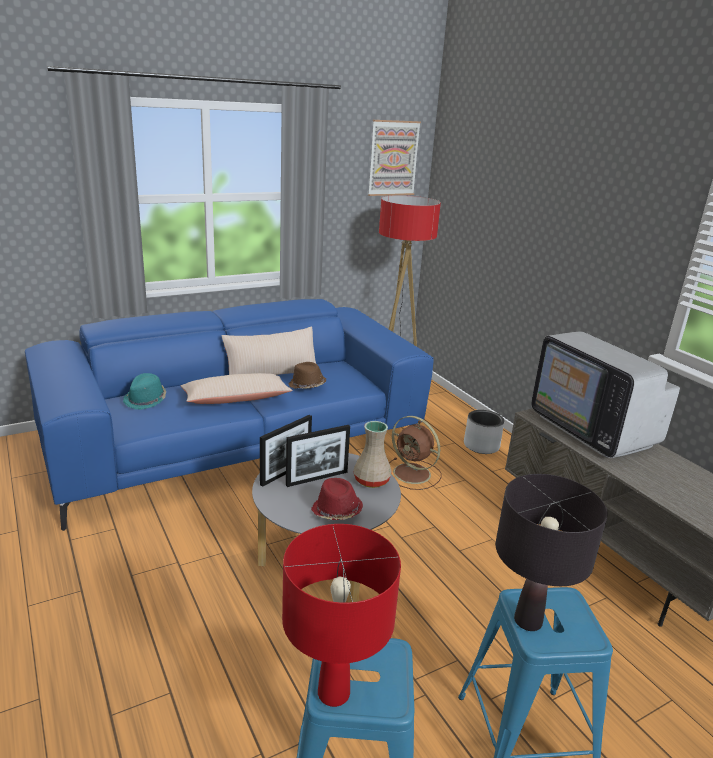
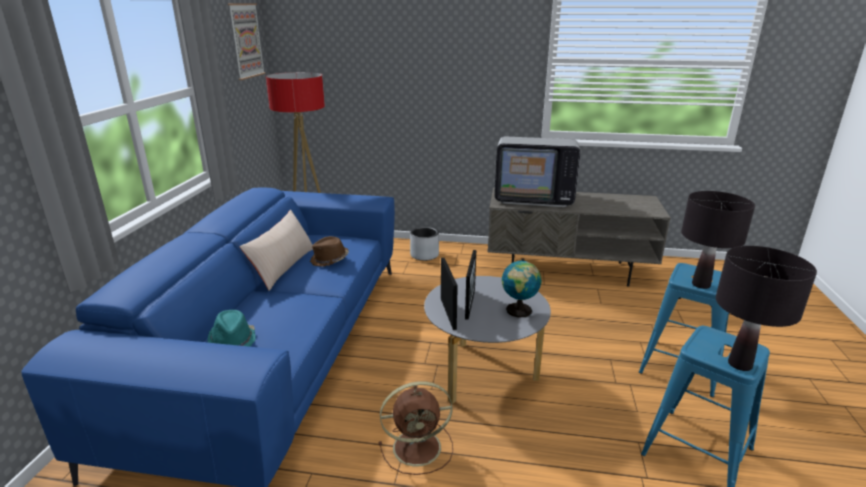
camera: 50 degrees left, 0 degrees up
beige pillow [181,373,292,404] -> none
red table lamp [282,524,401,707] -> black table lamp [716,246,817,371]
red hat [311,478,363,520] -> globe [502,259,541,317]
beige vase [353,421,392,488] -> none
brown fan [389,416,442,490] -> brown fan moved to [379,381,453,475]

